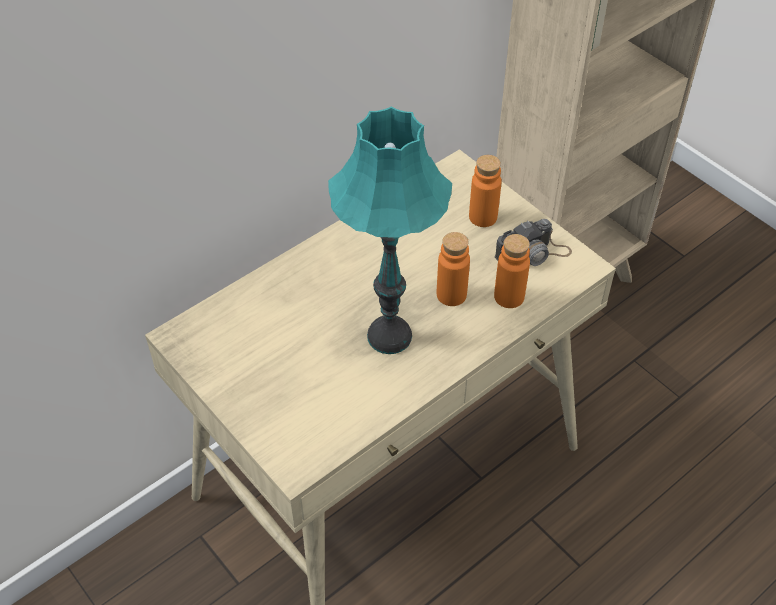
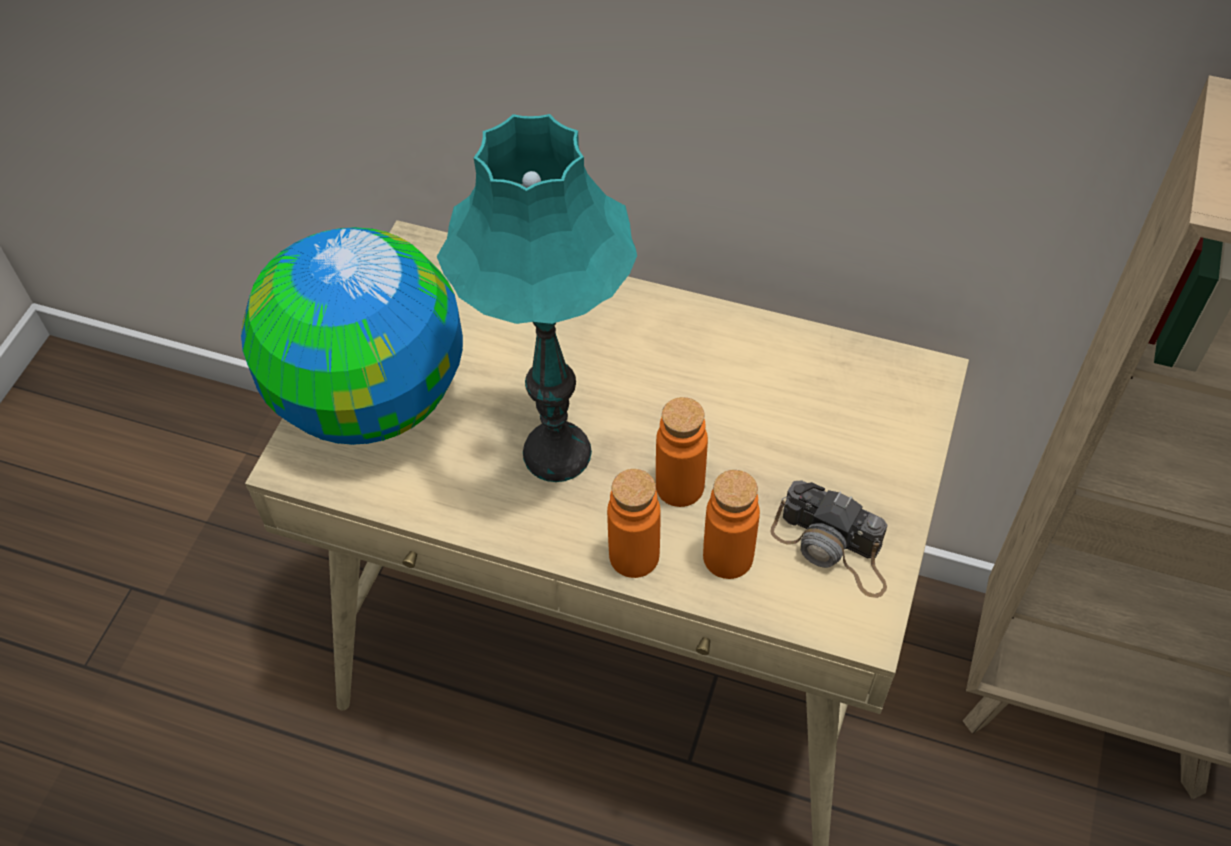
camera: 60 degrees right, 5 degrees up
orange bottle [469,155,502,227] -> orange bottle moved to [607,469,661,578]
none -> globe [241,227,463,445]

